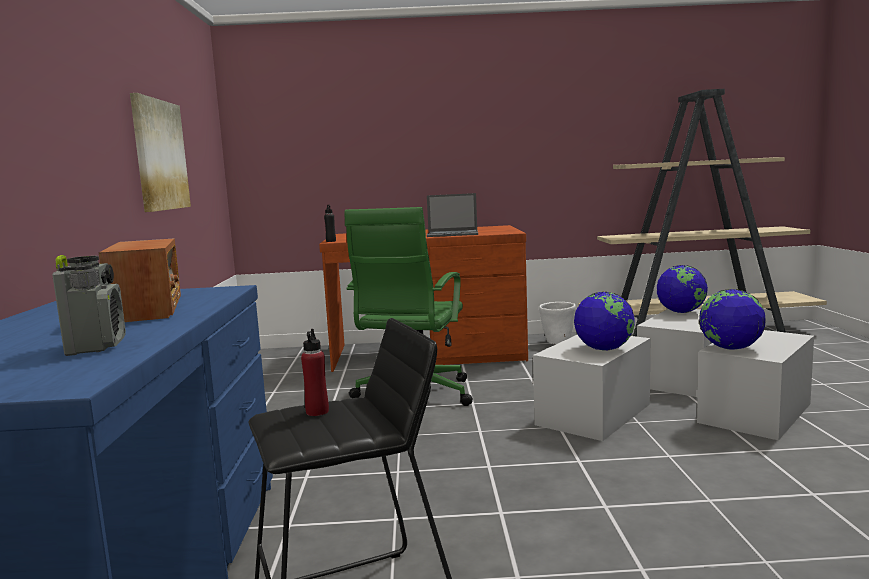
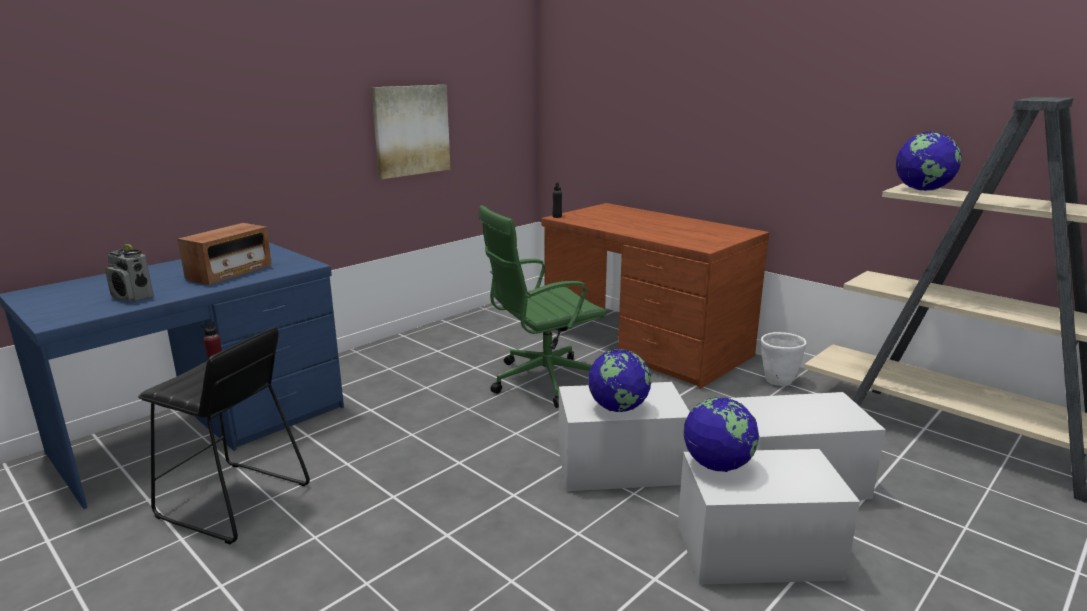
camera: 45 degrees right, 10 degrees up
radio [52,255,125,356] -> radio turned 90 degrees clockwise [105,244,154,302]
laptop [427,193,478,237] -> none
globe [657,265,708,313] -> globe moved to [896,132,962,191]

